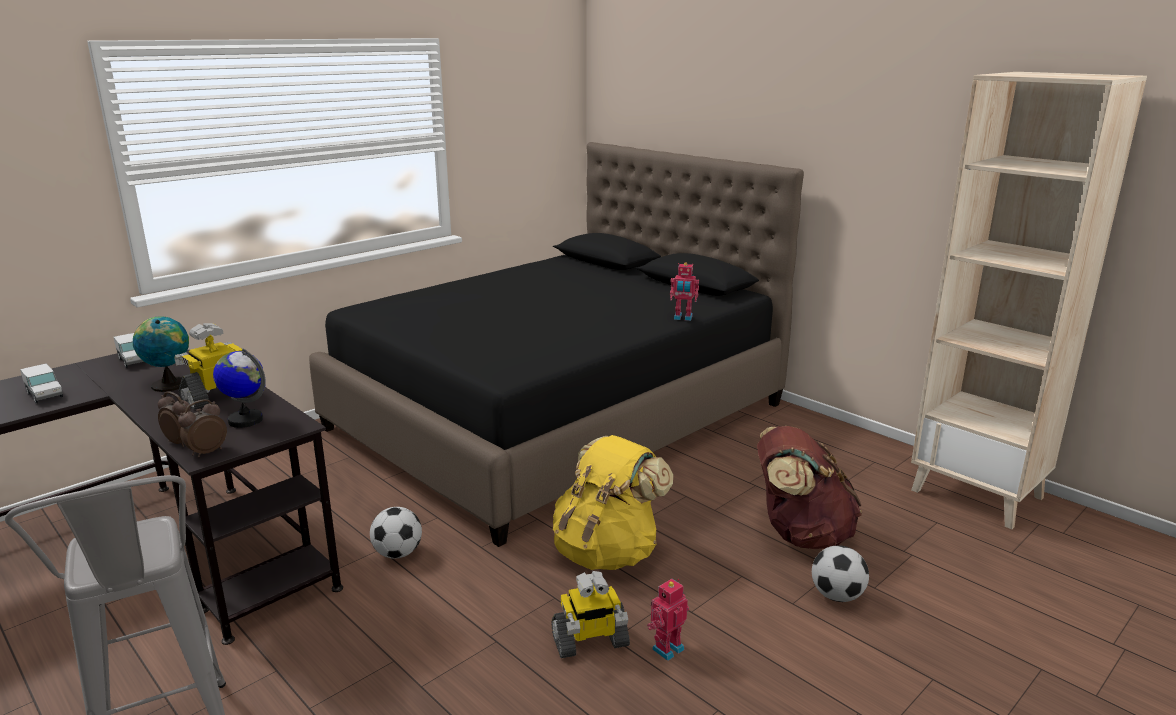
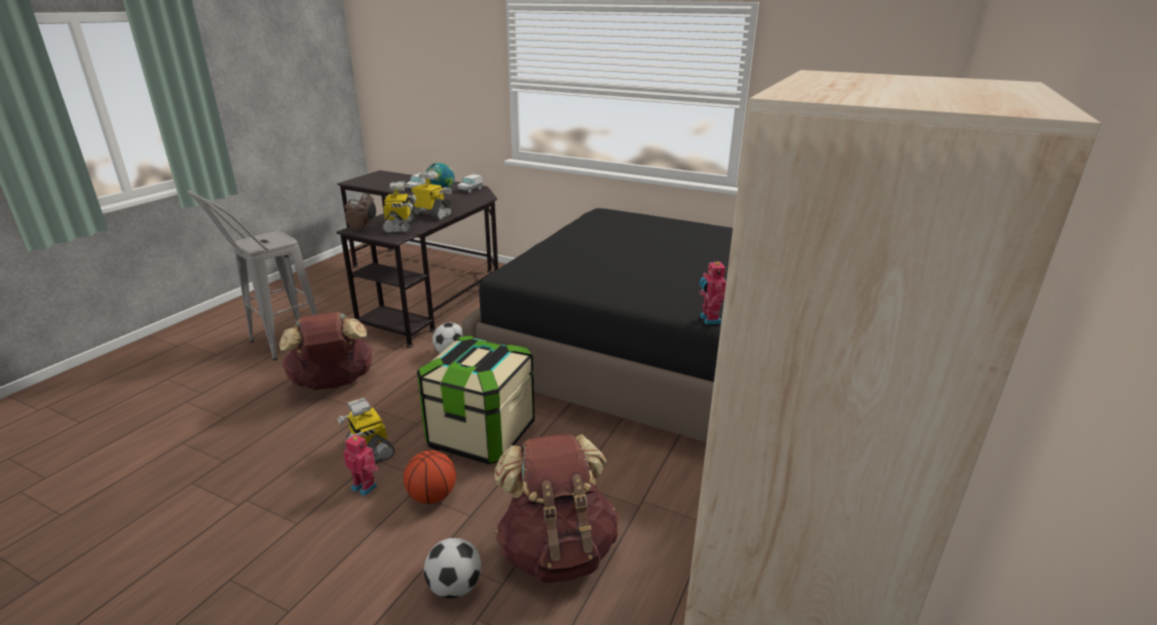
camera: 70 degrees right, 5 degrees up
globe [213,348,266,428] -> toy robot [382,181,416,233]
yellow backpack [553,435,673,570] -> storage box [417,335,535,465]
none -> brown backpack [279,312,374,390]
none -> basketball [403,450,456,504]

